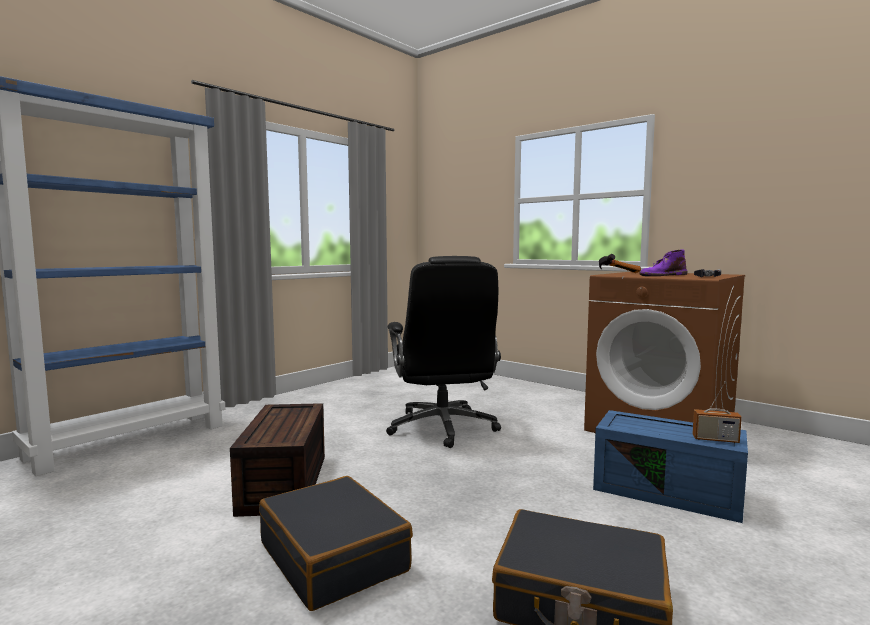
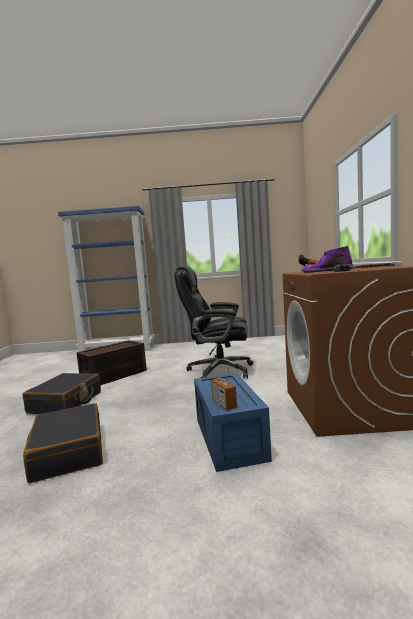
camera: 50 degrees right, 0 degrees up
black office chair [386,256,501,448] -> black office chair turned 60 degrees clockwise [174,266,253,378]

